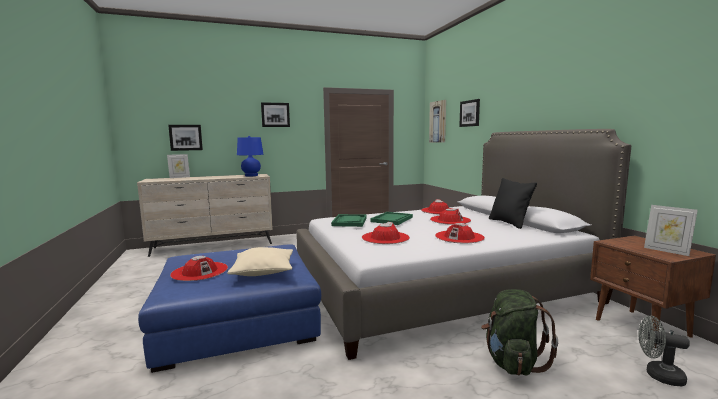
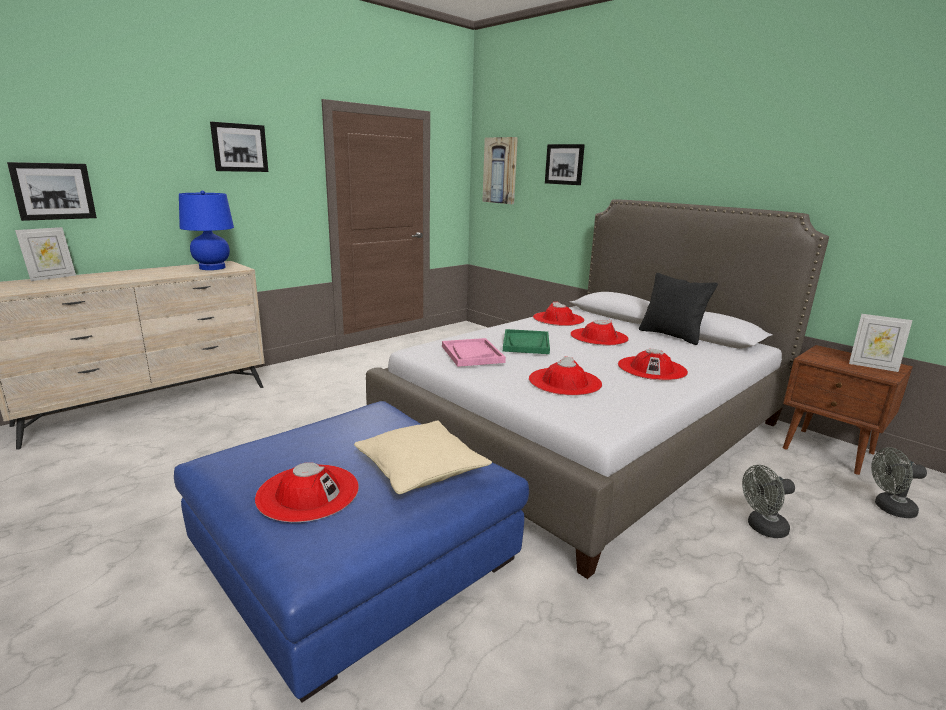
camera: 25 degrees left, 10 degrees up
green tray [331,214,367,227] -> pink tray [442,338,506,367]
green backpack [481,289,558,375] -> grey fan [742,465,795,538]

